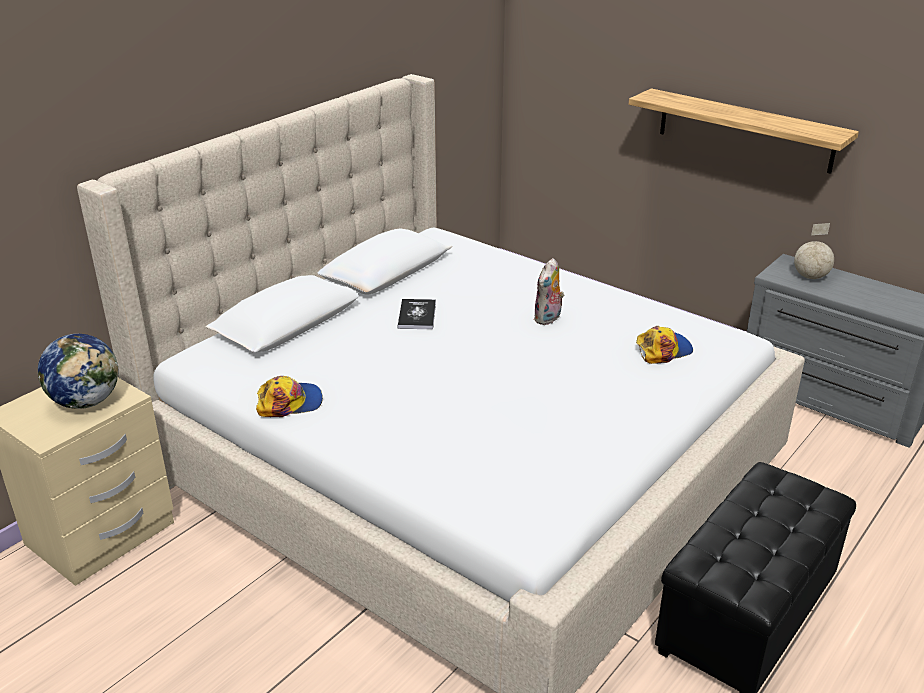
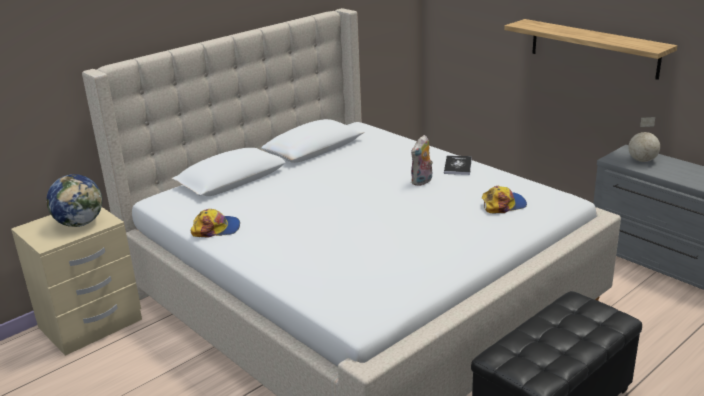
camera: 10 degrees right, 5 degrees down
book [397,299,436,329] -> book moved to [444,155,472,175]

